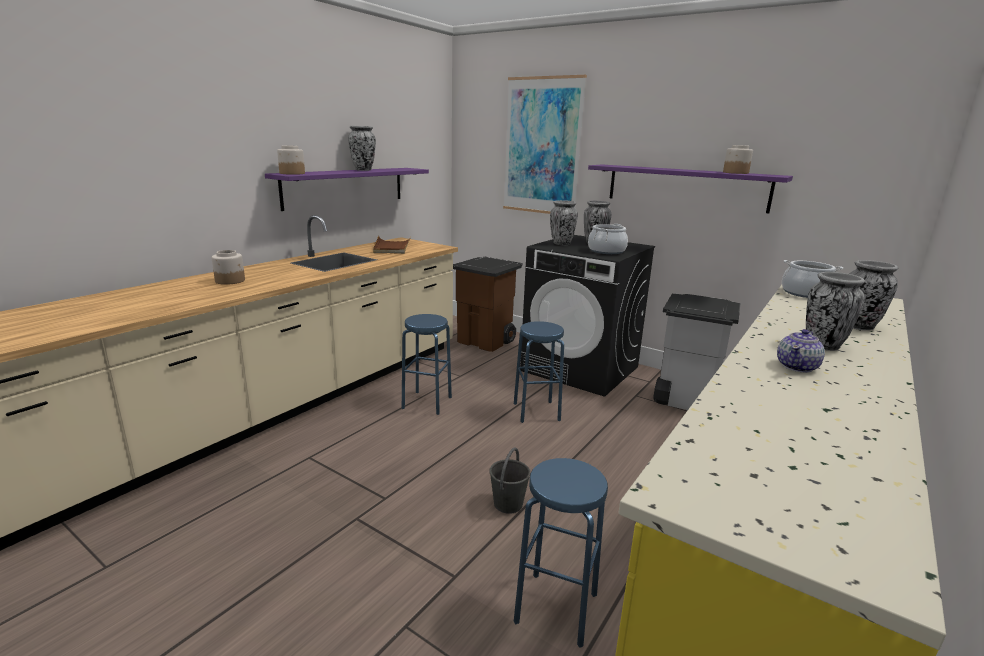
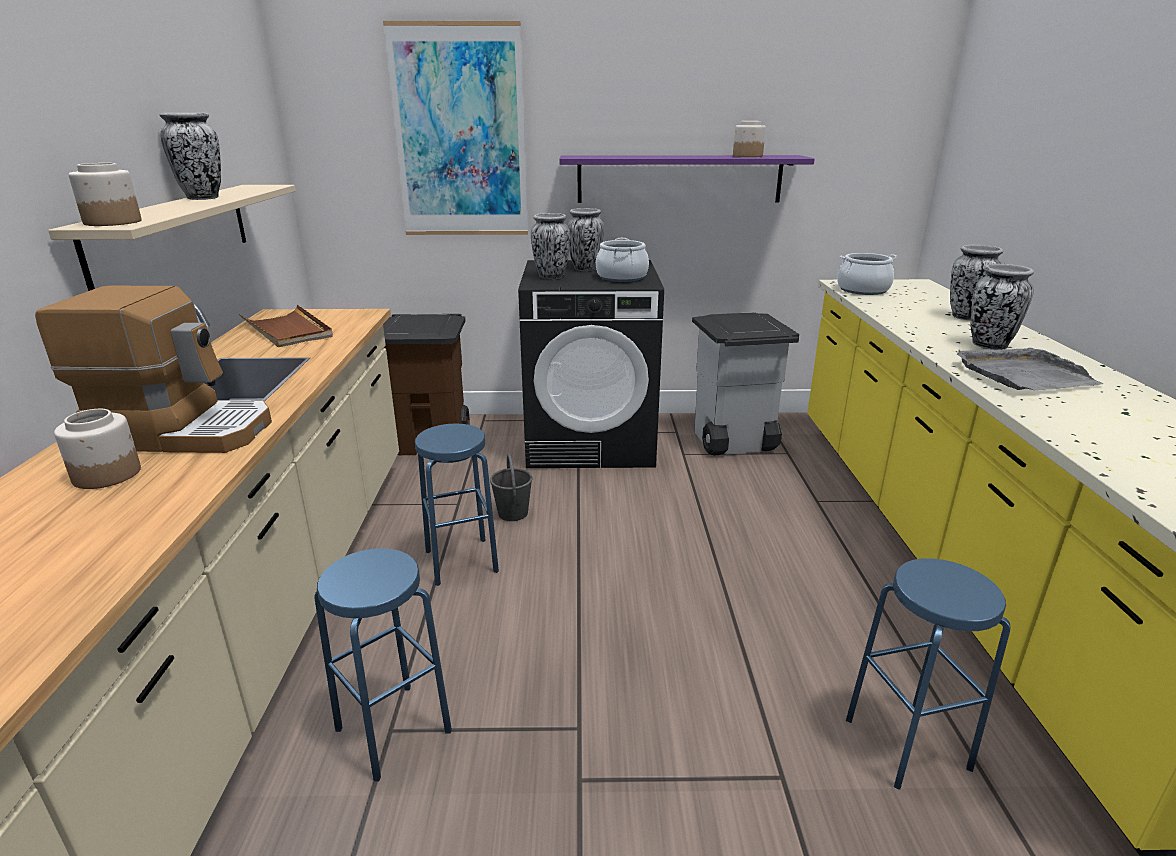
camera: 35 degrees left, 5 degrees up
purple shelf [265,168,429,211] -> beige shelf [48,185,296,291]
grey bucket [489,447,531,514] -> grey bucket moved to [490,454,533,521]
blue stool [514,321,564,423] -> blue stool moved to [314,548,452,781]
teapot [777,329,825,373] -> grey tray [956,348,1104,390]
none -> coffee machine [35,286,272,453]

